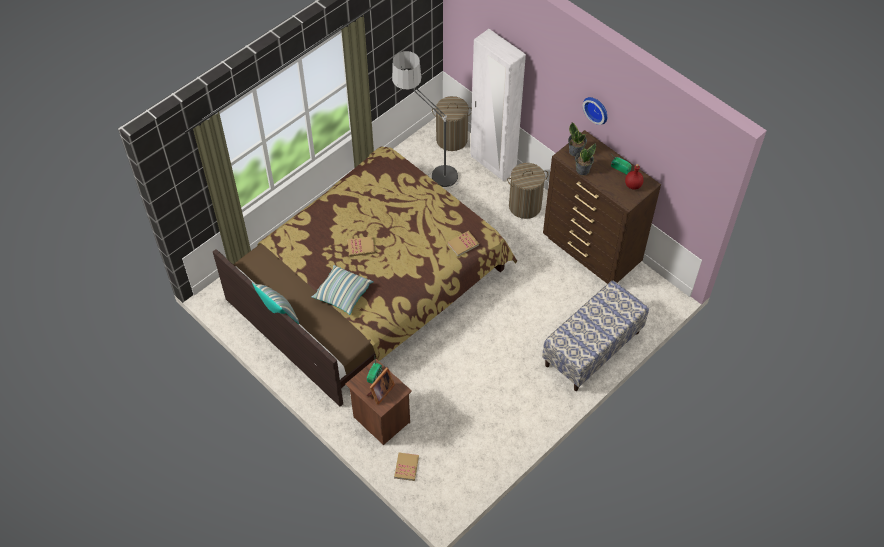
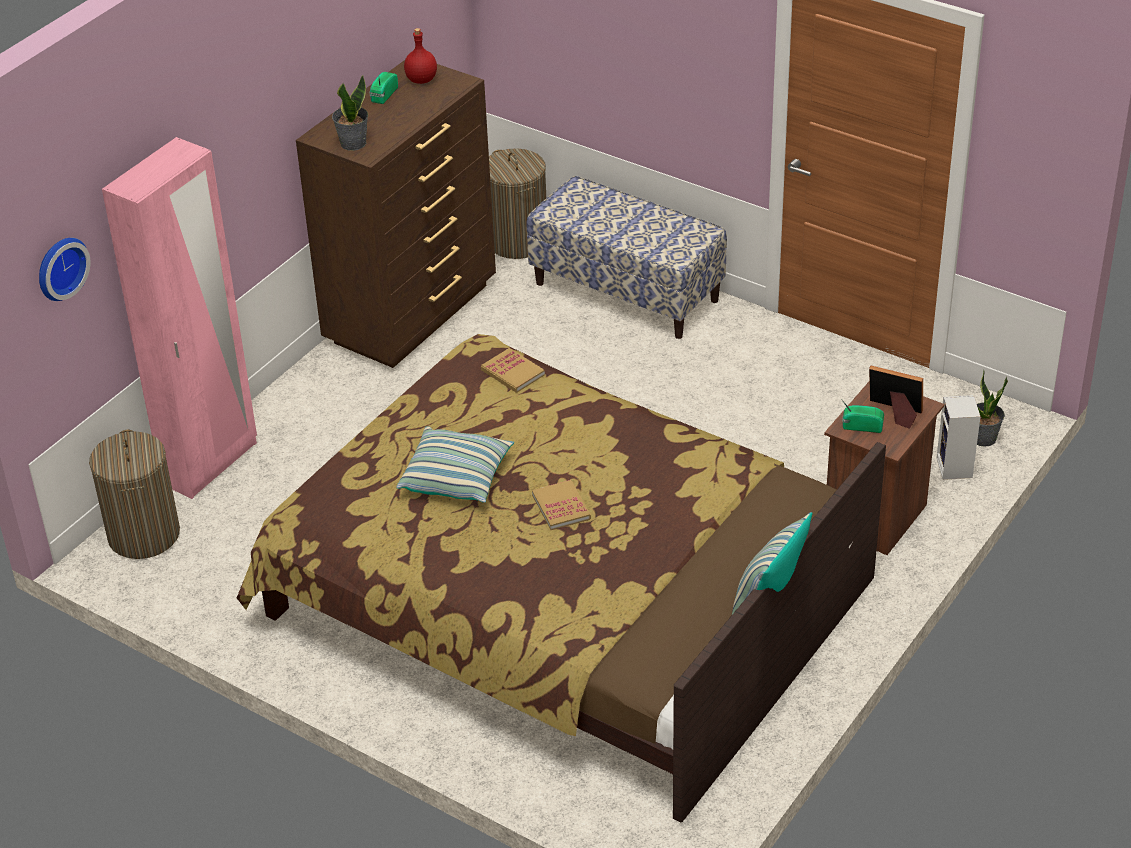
camera: 100 degrees left, 15 degrees down
pillow [312,265,373,315] -> pillow moved to [396,426,514,503]
floor lamp [392,51,459,187] -> none
book [394,452,419,481] -> speaker [937,395,980,480]
white wardrobe [470,29,526,182] -> pink wardrobe [102,137,257,499]
laundry basket [507,163,548,219] -> laundry basket moved to [489,148,546,259]
potted plant [575,143,596,175] -> potted plant moved to [977,370,1008,446]
wall clock [583,97,607,125] -> wall clock moved to [39,238,91,301]

